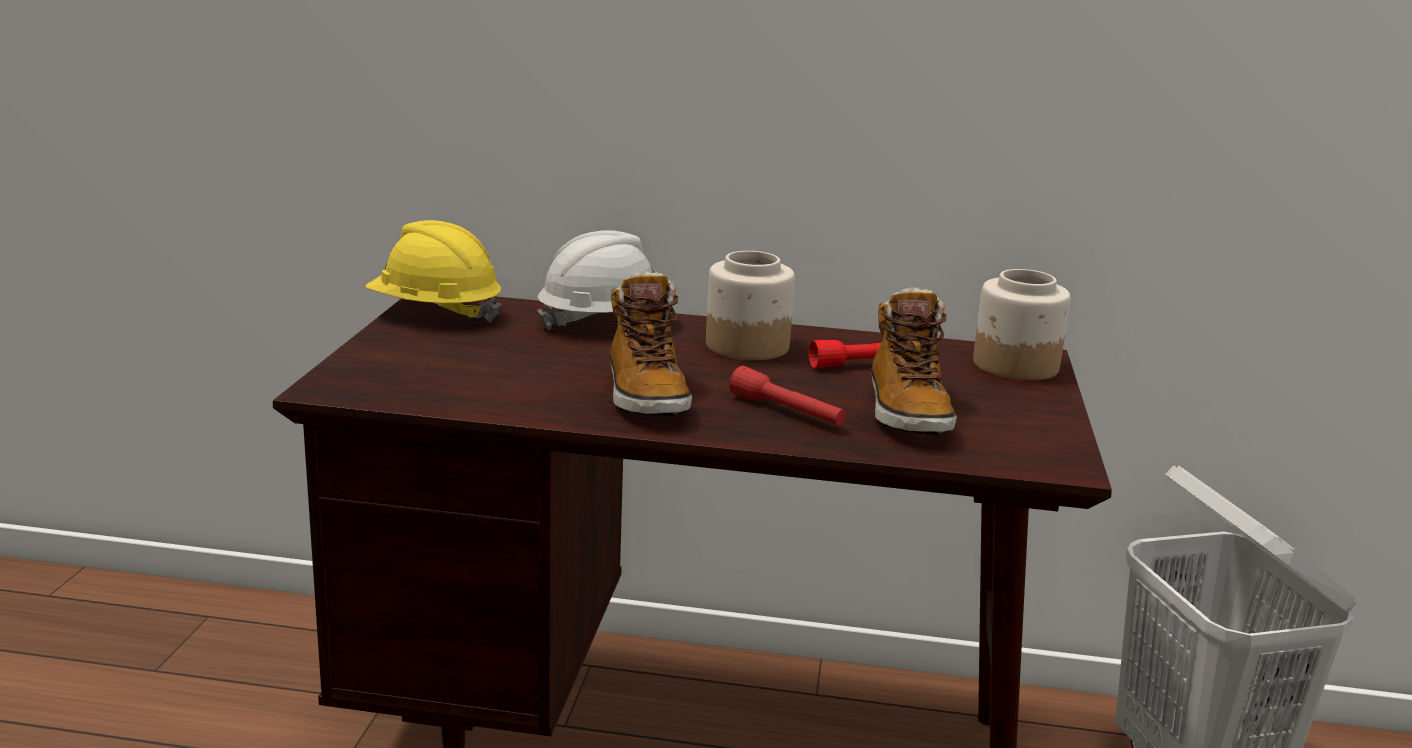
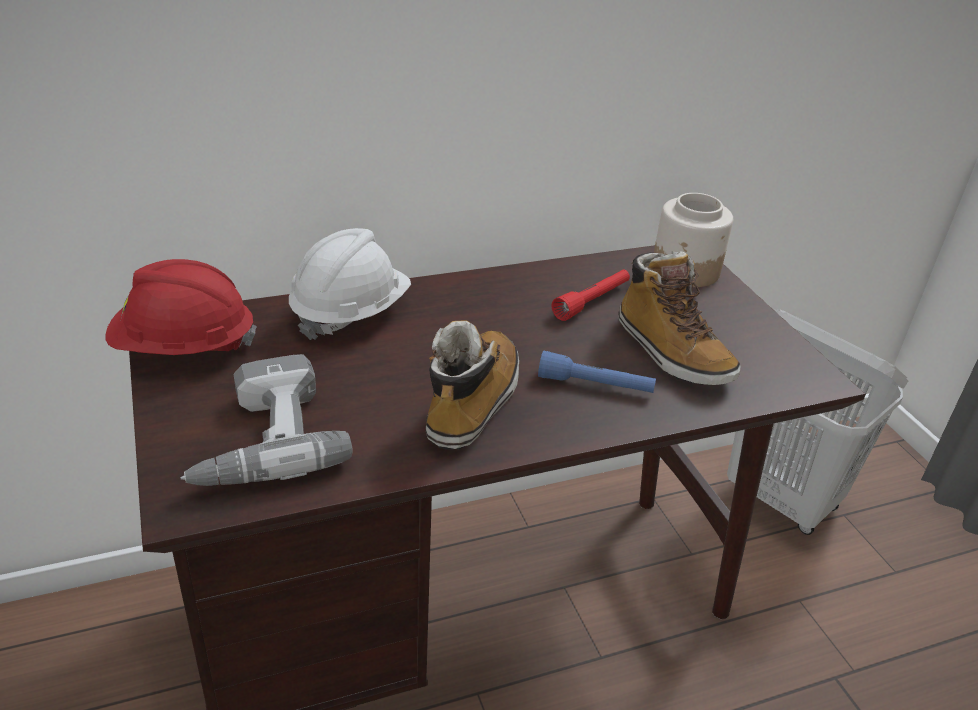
camera: 30 degrees left, 15 degrees up
yellow hard hat [365,220,501,323] -> red hard hat [106,259,257,355]
boot [609,271,692,416] -> boot turned 120 degrees counterclockwise [426,320,519,450]
jar [706,251,795,361] -> none
red flashlight [730,366,846,426] -> blue flashlight [538,351,656,393]
none -> power drill [181,354,353,486]

